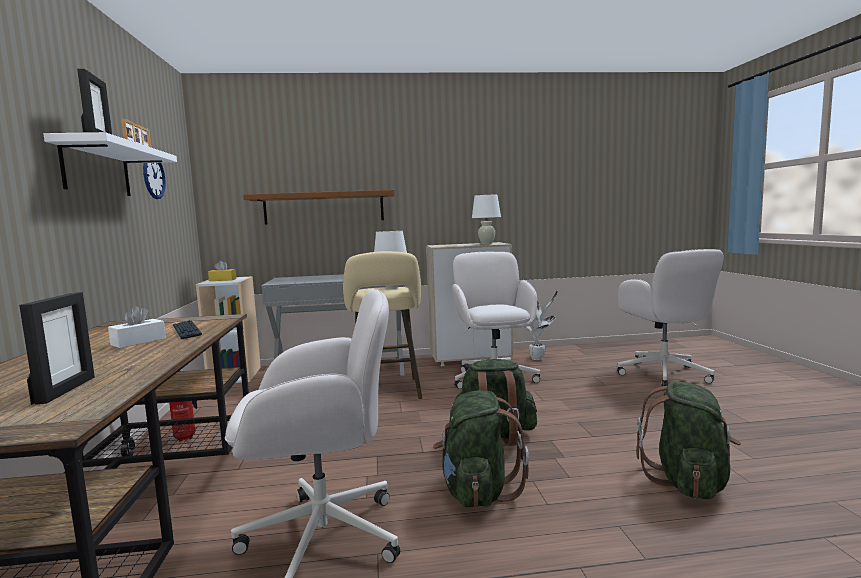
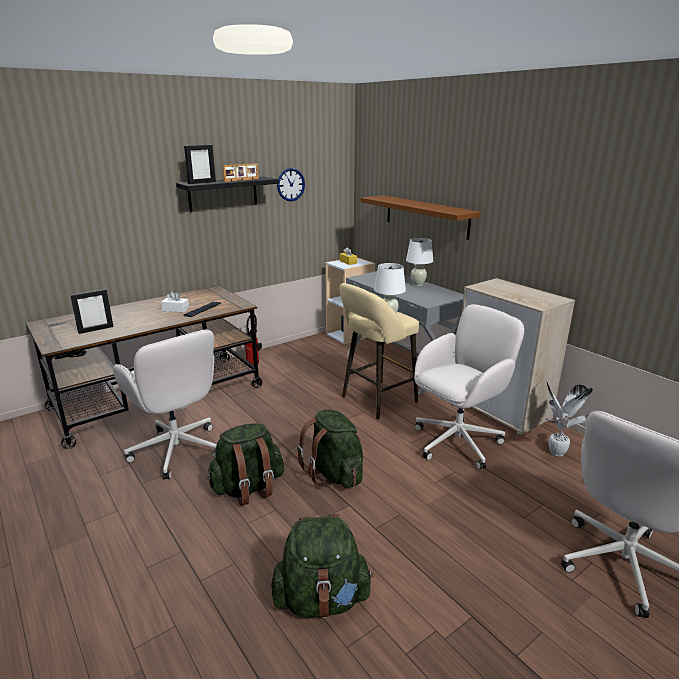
camera: 60 degrees right, 15 degrees up
white shelf [44,132,177,196] -> black shelf [176,177,279,212]
white table lamp [472,195,501,245] -> white table lamp moved to [406,238,433,286]

